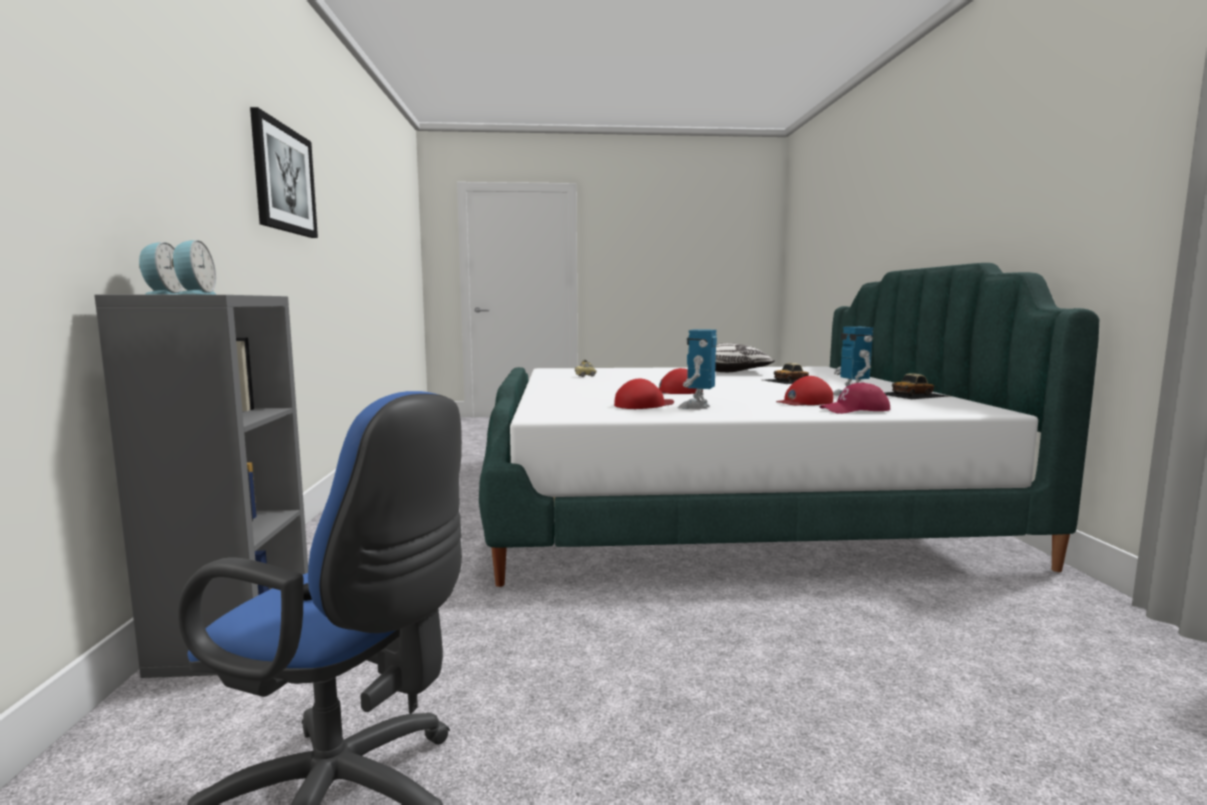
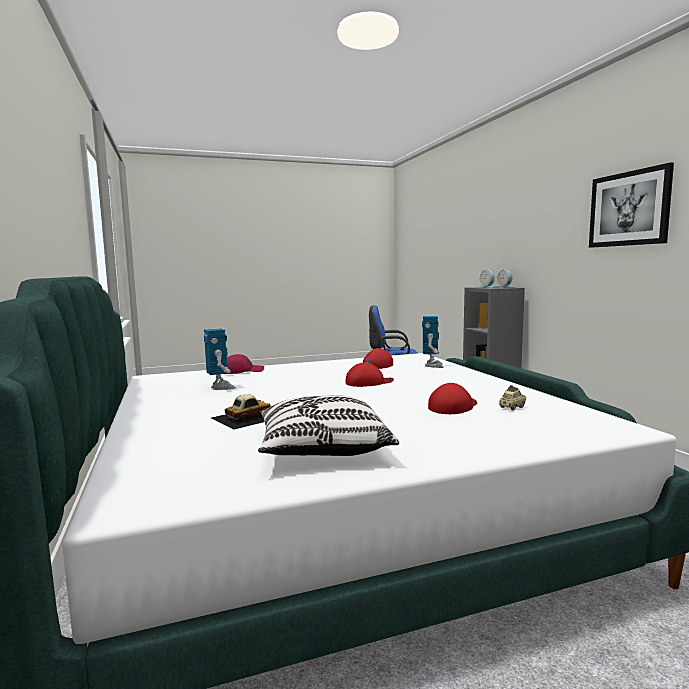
camera: 165 degrees right, 0 degrees up
toy robot [678,329,717,409] -> toy robot moved to [422,316,444,368]
red cap [776,376,833,406] -> red cap moved to [428,383,477,414]
toy car [885,373,949,399] -> none

